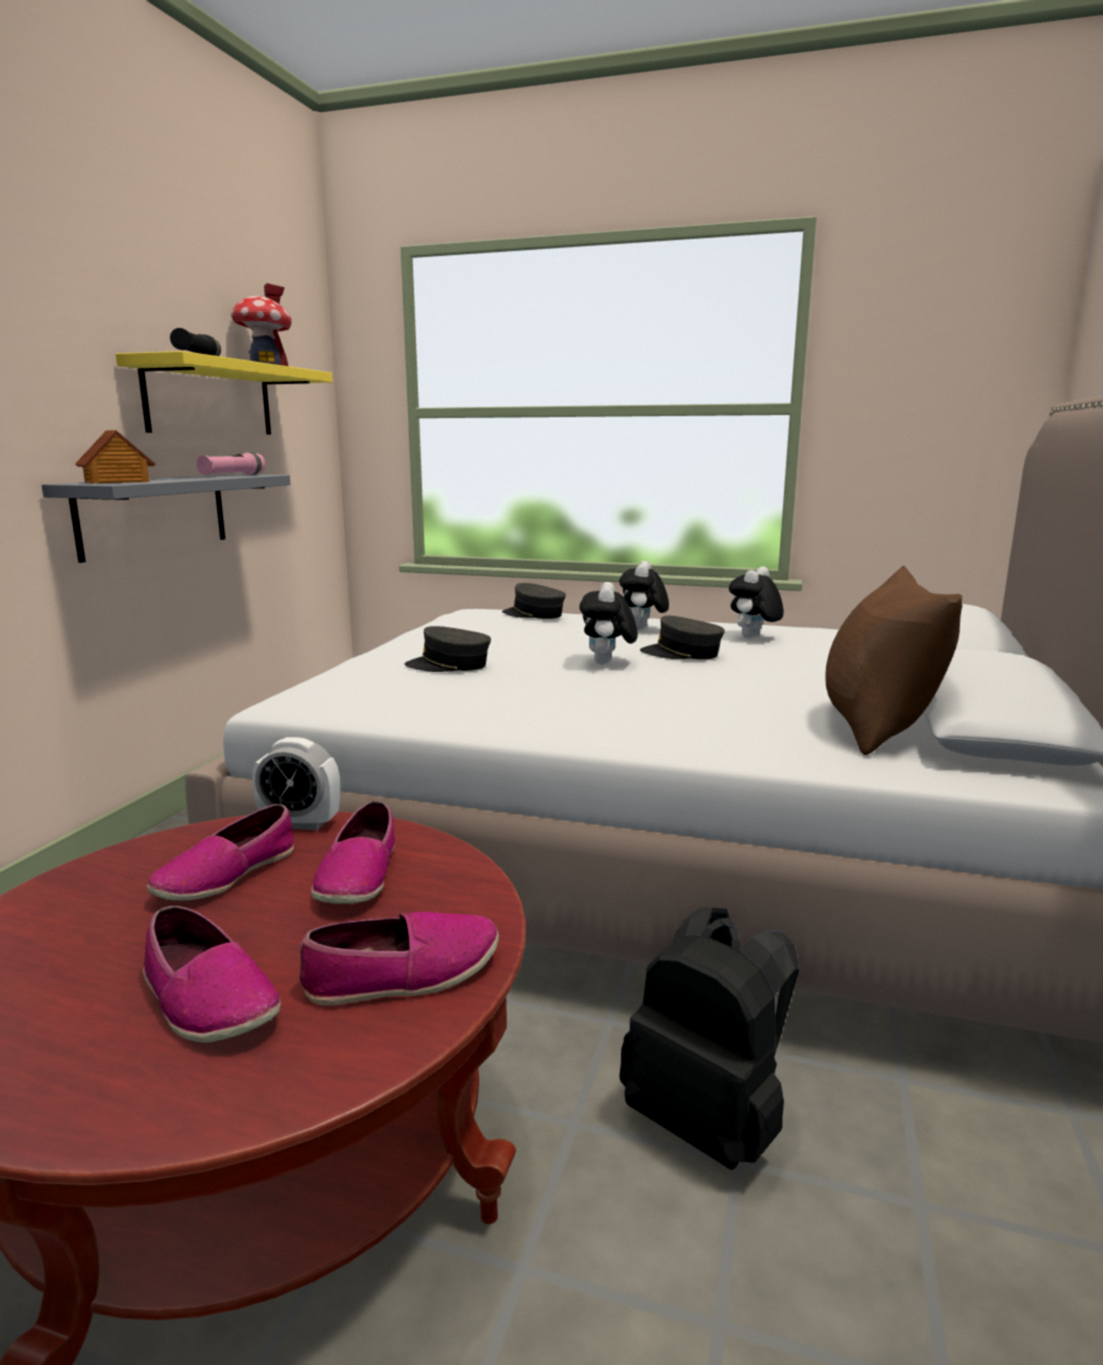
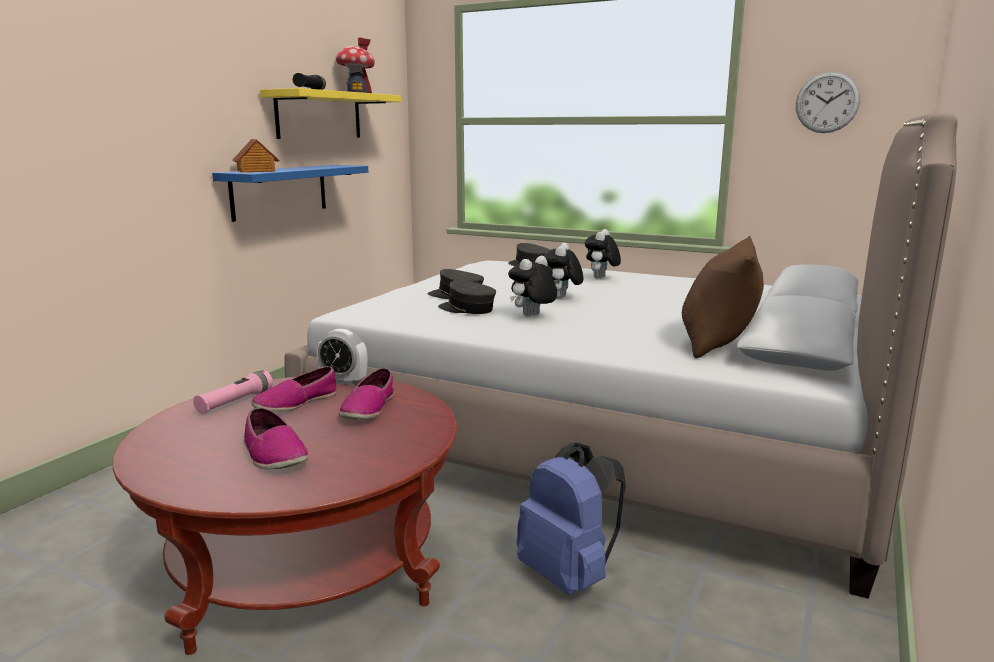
camera: 10 degrees right, 0 degrees up
grey shelf [42,474,291,563] -> blue shelf [212,165,368,222]
pink flashlight [196,453,265,475] -> pink flashlight moved to [193,370,273,414]
shoe [299,912,499,1006] -> none
black backpack [619,908,799,1170] -> blue backpack [517,442,626,595]
grey cap [640,616,725,659] -> grey cap moved to [438,280,496,314]
plush toy [729,566,784,638] -> plush toy moved to [508,256,557,317]
none -> wall clock [796,71,860,133]

